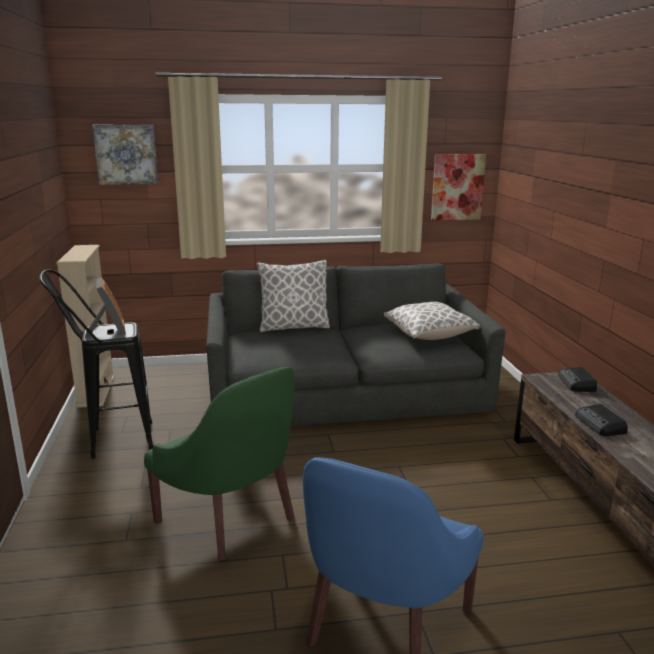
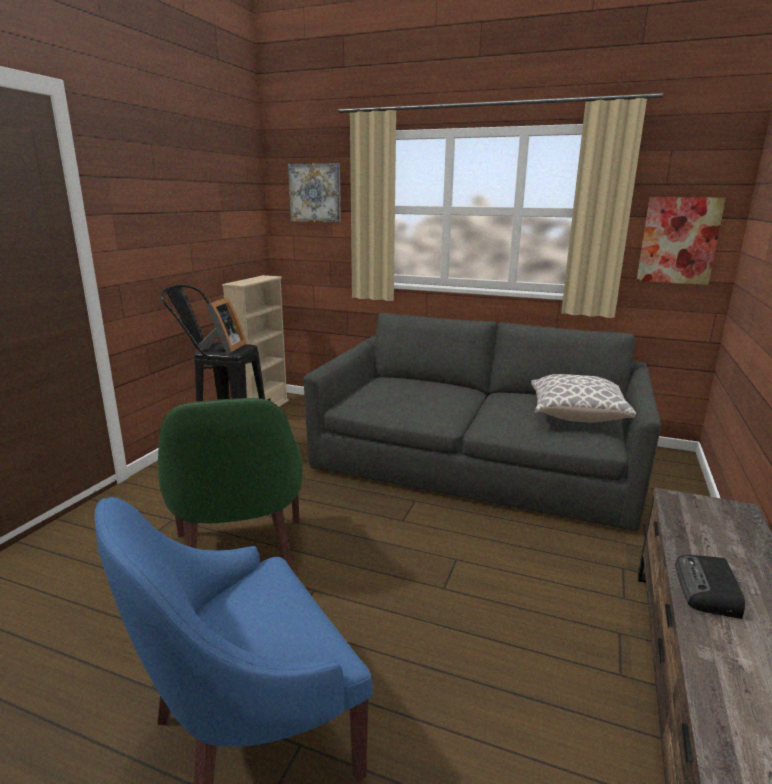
camera: 30 degrees right, 0 degrees up
pillow [257,260,330,332] -> none
radio [558,367,597,392] -> none

